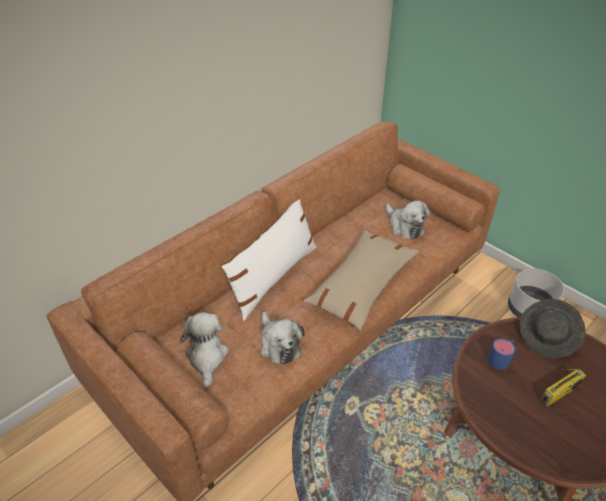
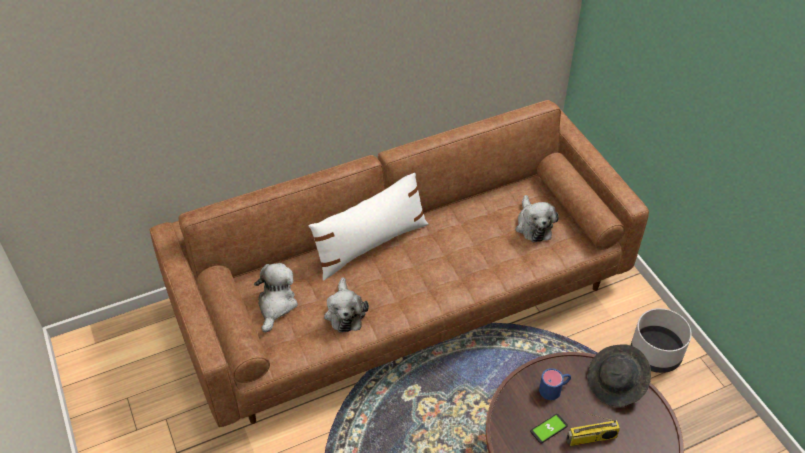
camera: 20 degrees right, 5 degrees up
beige pillow [304,230,419,330] -> none
none -> phone [530,414,568,443]

